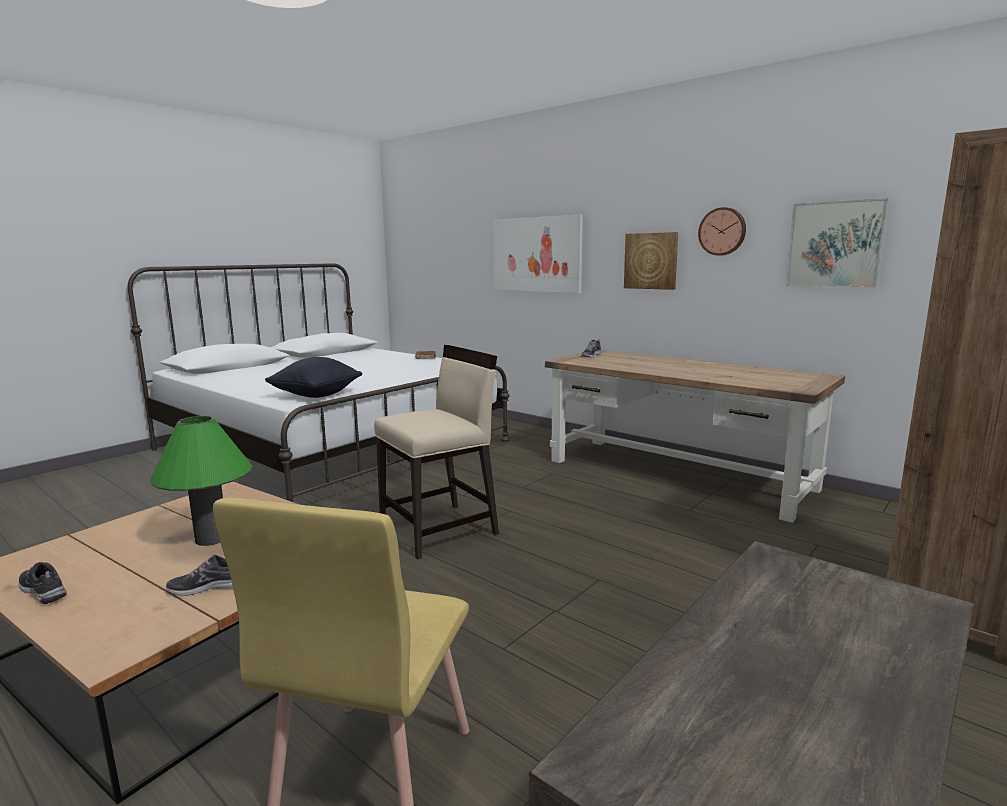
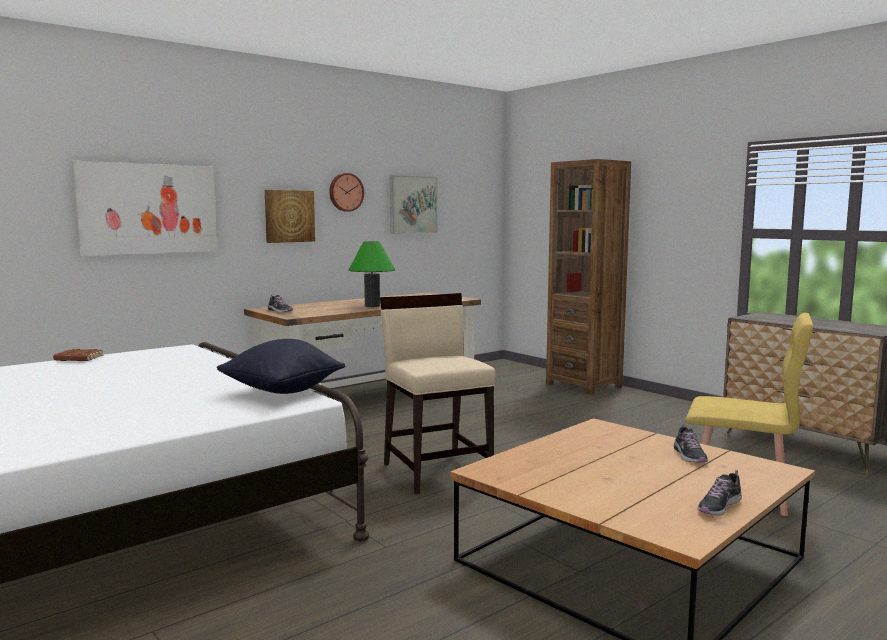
camera: 80 degrees left, 5 degrees down
green table lamp [150,416,252,546] -> green table lamp moved to [348,241,395,307]

